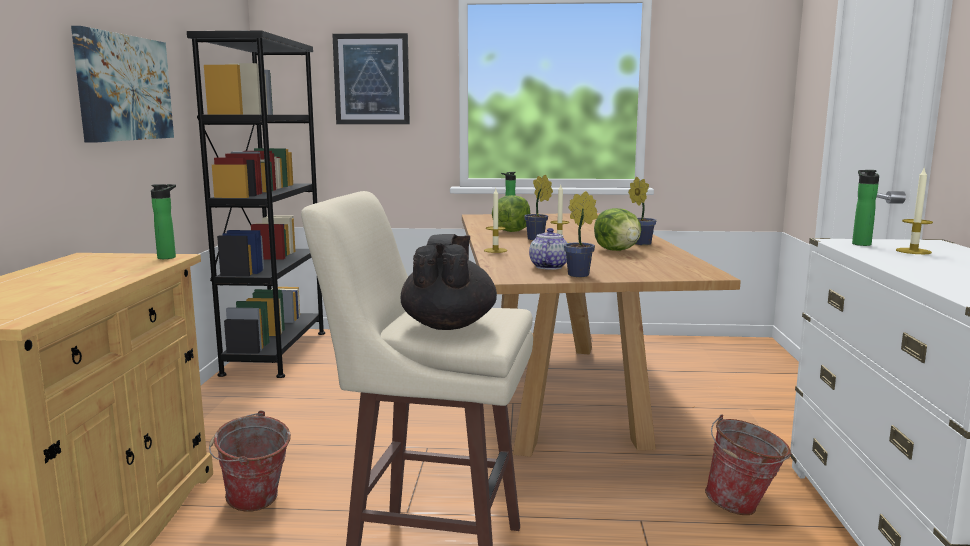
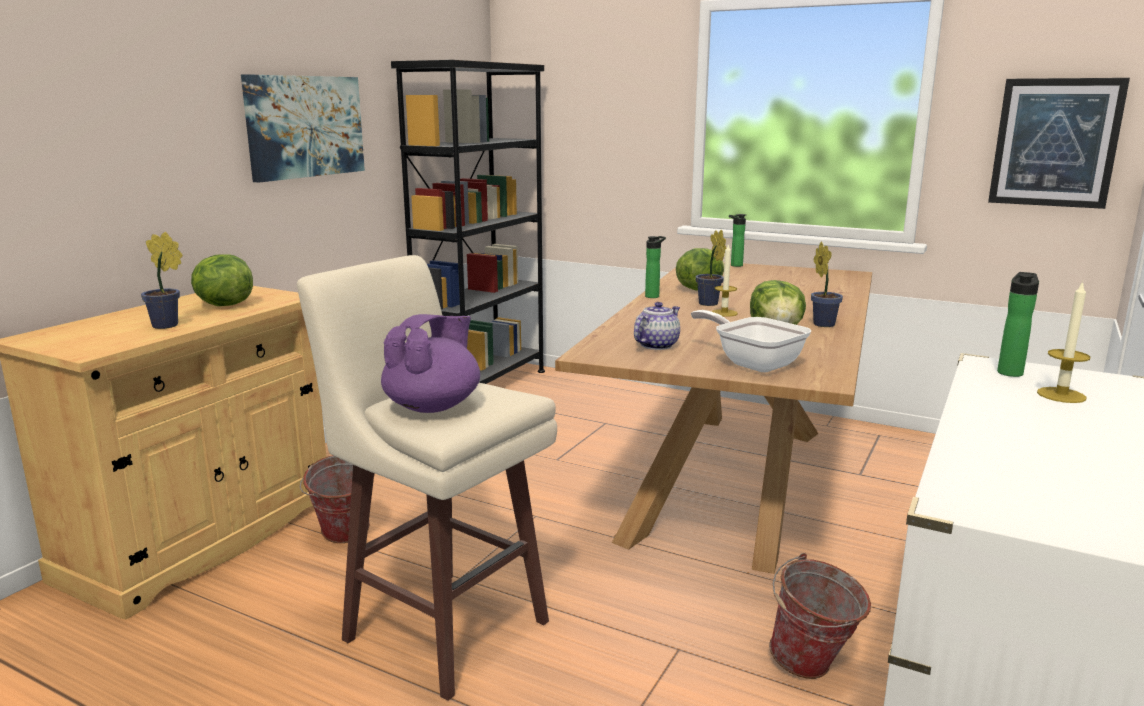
camera: 25 degrees right, 5 degrees up
bottle [151,184,176,259] -> bottle moved to [645,236,666,298]
picture [332,33,410,124] -> picture moved to [988,78,1130,209]
black teapot [401,234,497,330] -> purple teapot [381,314,480,413]
candle [484,189,507,253] -> none
potted plant [564,191,598,277] -> potted plant moved to [141,232,183,329]
none -> lettuce [191,254,253,306]
none -> frying pan [691,310,811,372]

